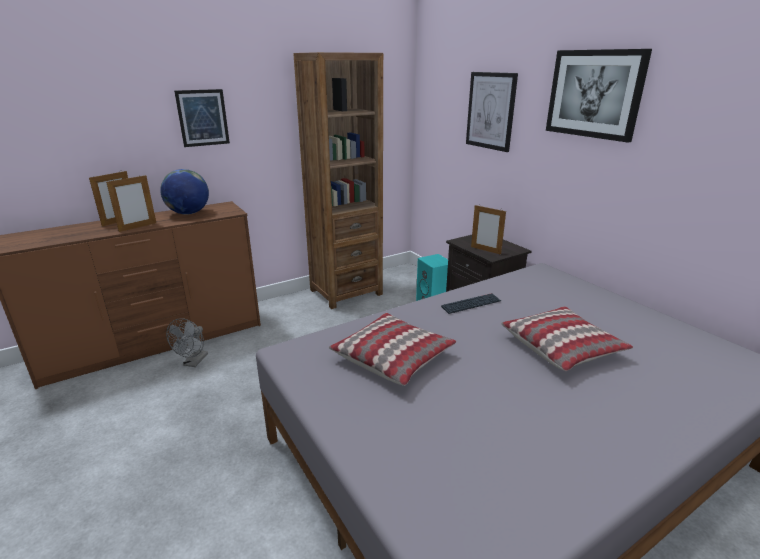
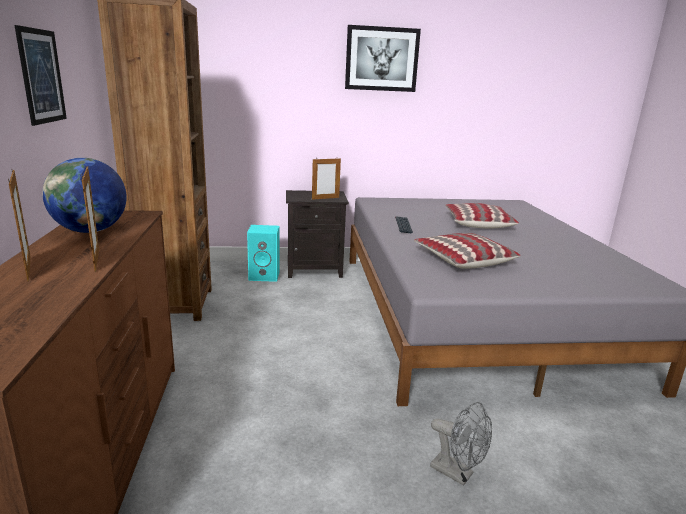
camera: 65 degrees left, 5 degrees down
grey fan [166,318,208,367] -> grey fan moved to [430,402,492,486]
picture [466,72,518,152] -> none

